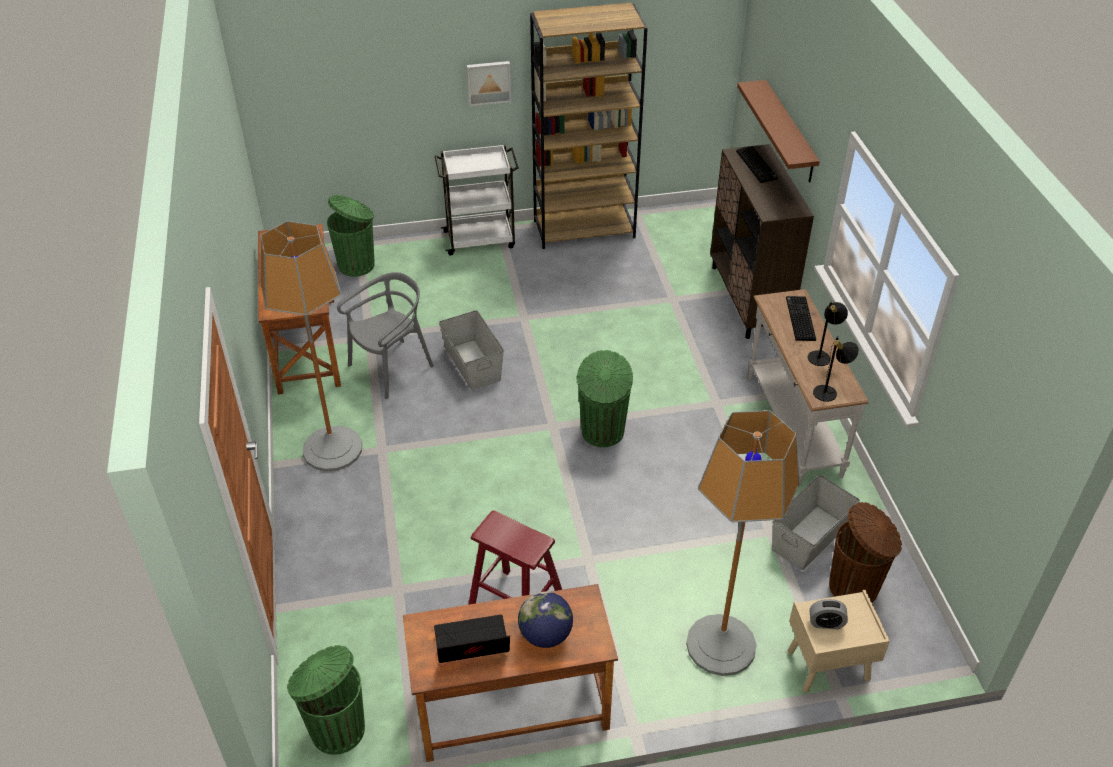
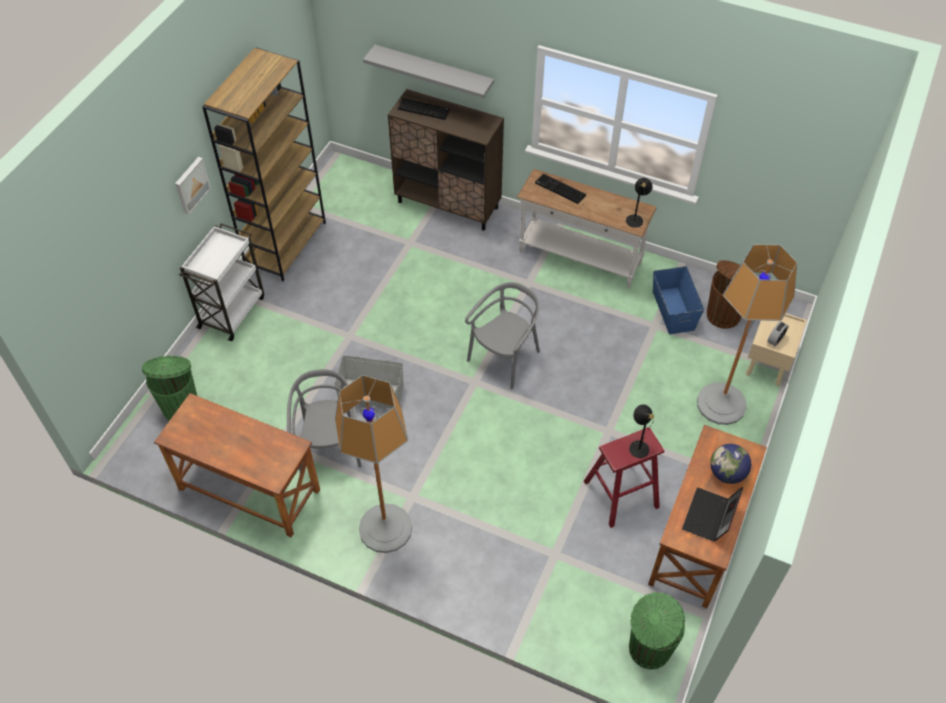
camera: 55 degrees left, 10 degrees up
green trash can [577,350,633,447] -> grey chair [465,282,540,389]
brown shelf [737,80,820,182] -> grey shelf [363,45,494,98]
grey storage box [772,475,860,570] -> blue storage box [653,266,704,334]
black table lamp [808,302,848,366] -> black table lamp moved to [629,404,654,458]

